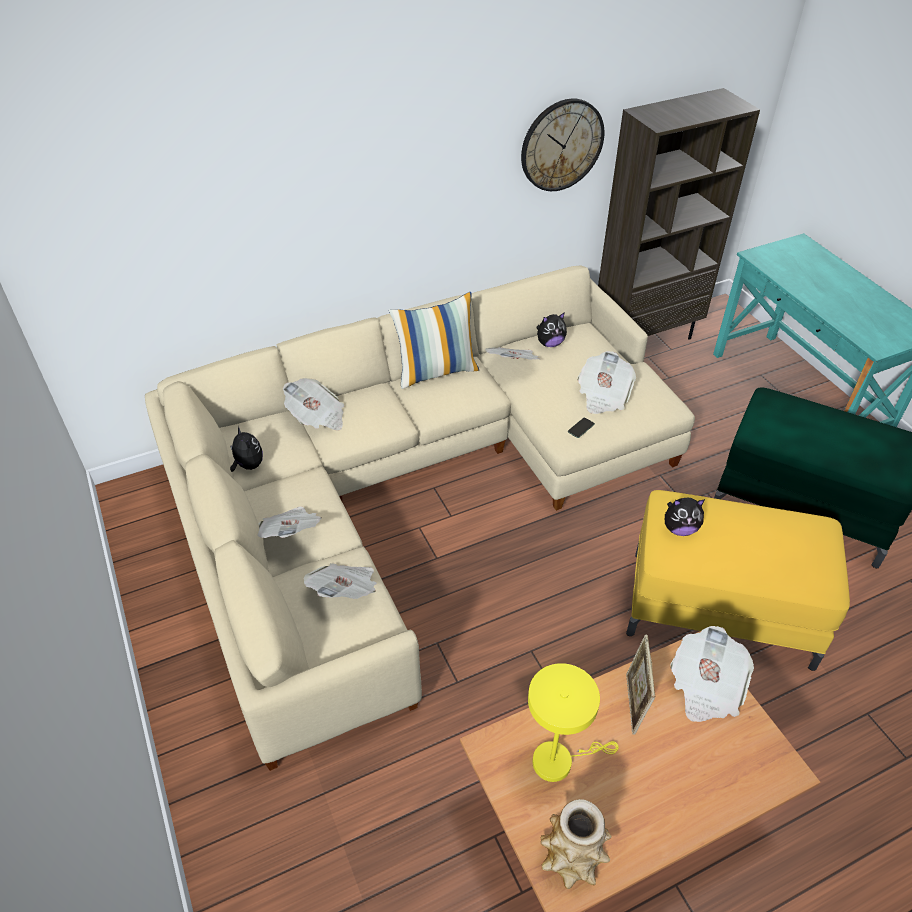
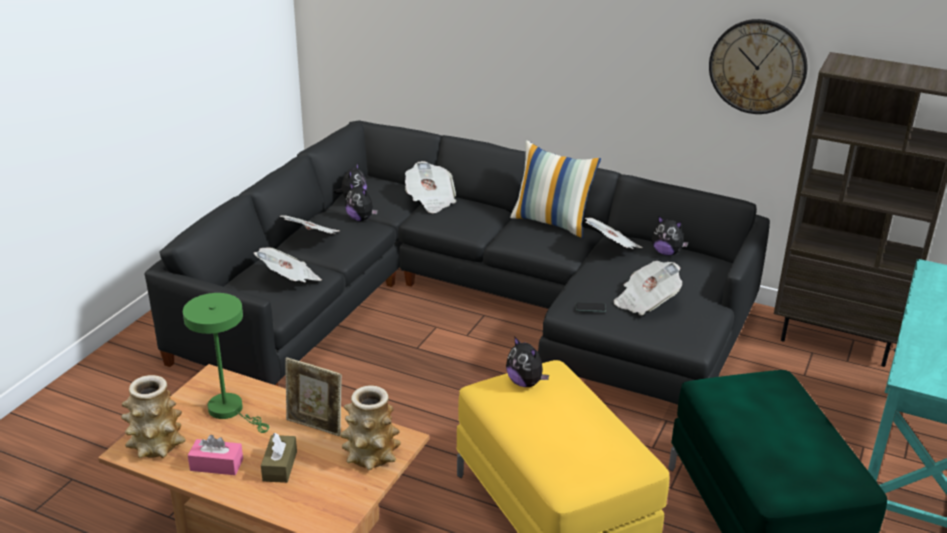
camera: 50 degrees right, 15 degrees down
beige sofa [145,266,695,771] -> black sofa [145,120,770,405]
yellow table lamp [528,663,619,782] -> green table lamp [183,293,269,433]
picture frame [626,635,655,735] -> picture frame turned 120 degrees counterclockwise [286,357,342,437]
newspaper [670,626,754,722] -> vase [340,385,401,470]
none -> pink tissue box [188,435,243,475]
none -> brown tissue box [261,433,297,483]
none -> plush toy [345,183,378,221]

